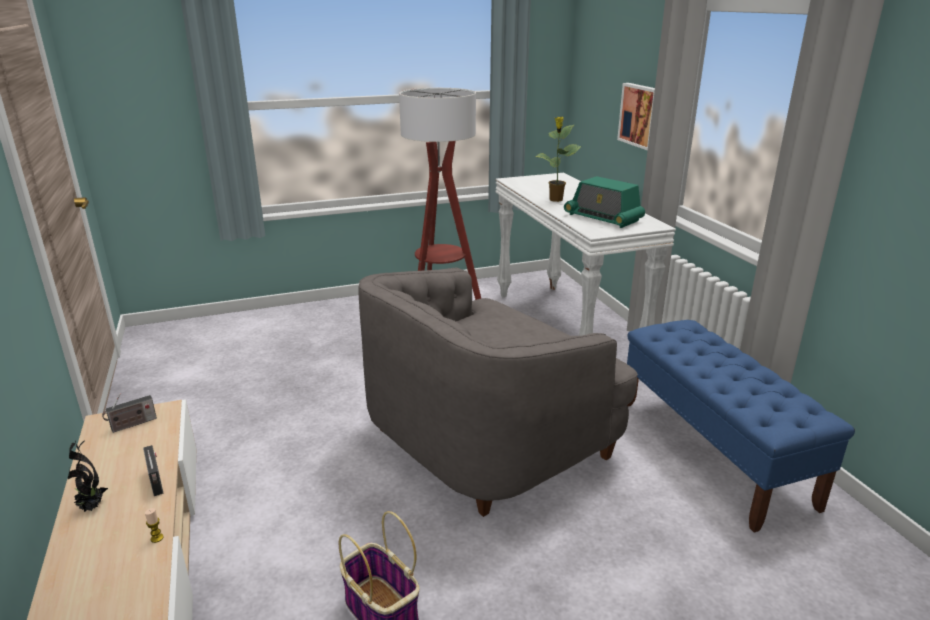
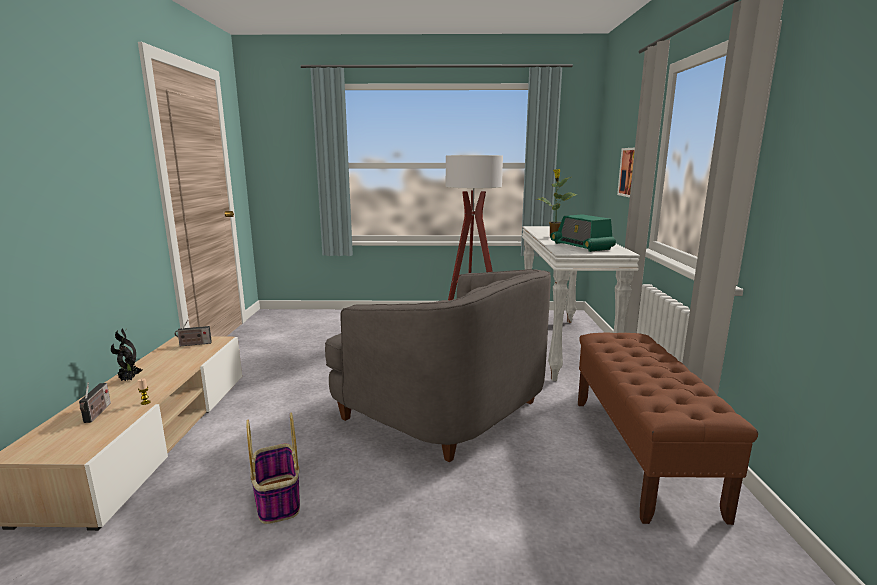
camera: 20 degrees right, 10 degrees down
radio [143,445,163,496] -> radio moved to [79,382,111,423]
grey armchair [358,267,638,517] -> grey armchair turned 120 degrees counterclockwise [325,269,551,463]
blue bench [627,320,855,533] -> brown bench [578,332,758,525]

